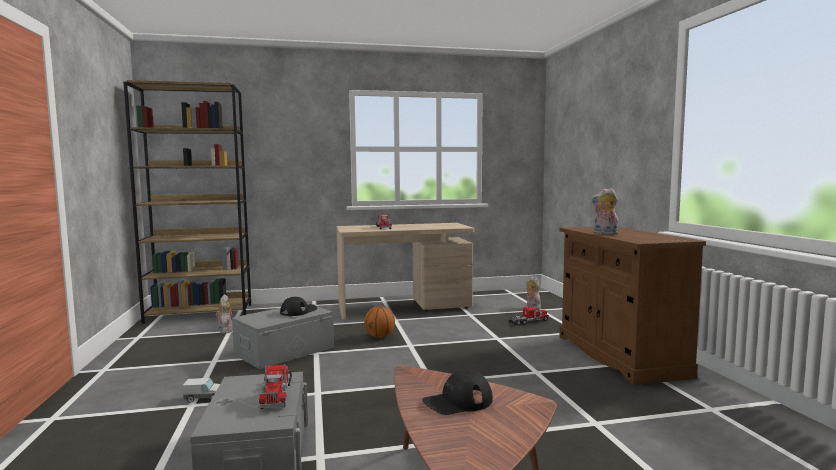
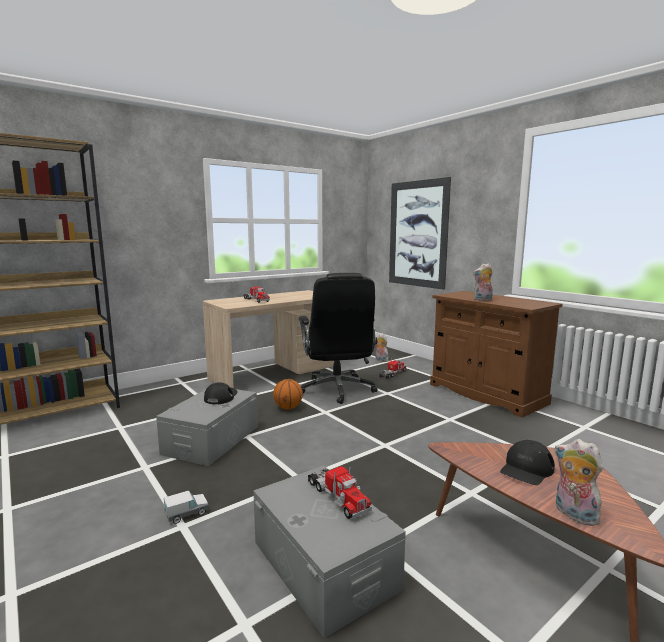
camera: 25 degrees left, 5 degrees up
plush toy [216,294,233,333] -> plush toy moved to [554,439,603,526]
none -> black office chair [299,273,378,404]
none -> picture [389,177,451,290]

